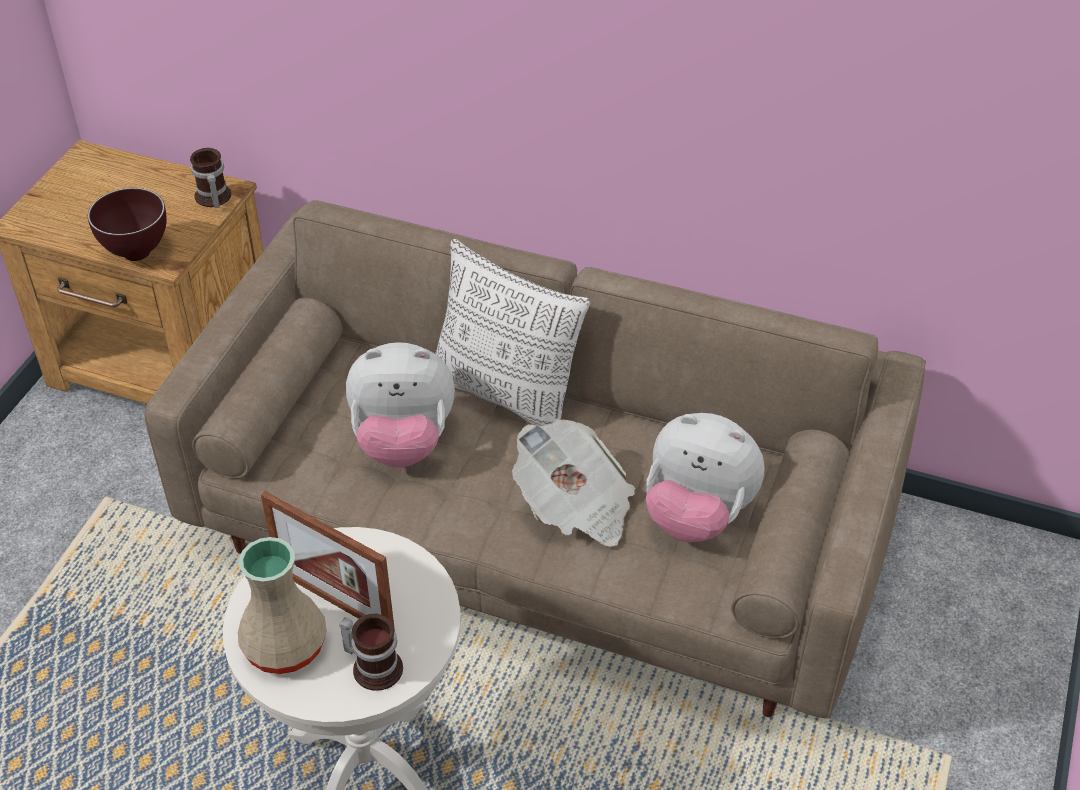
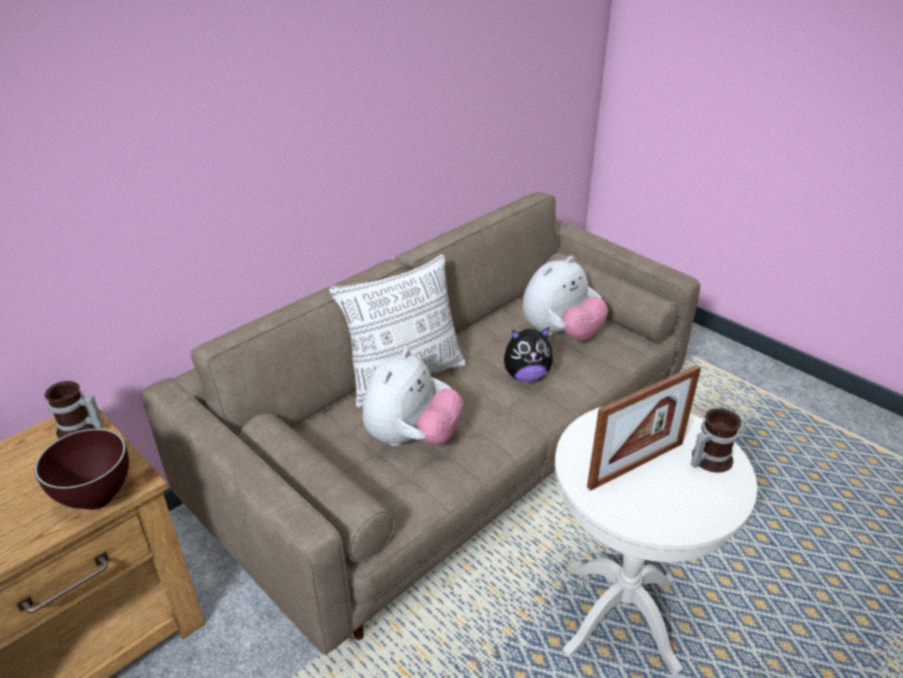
camera: 65 degrees left, 10 degrees down
beige vase [238,537,326,674] -> none
newspaper [512,420,635,547] -> plush toy [504,327,553,382]

